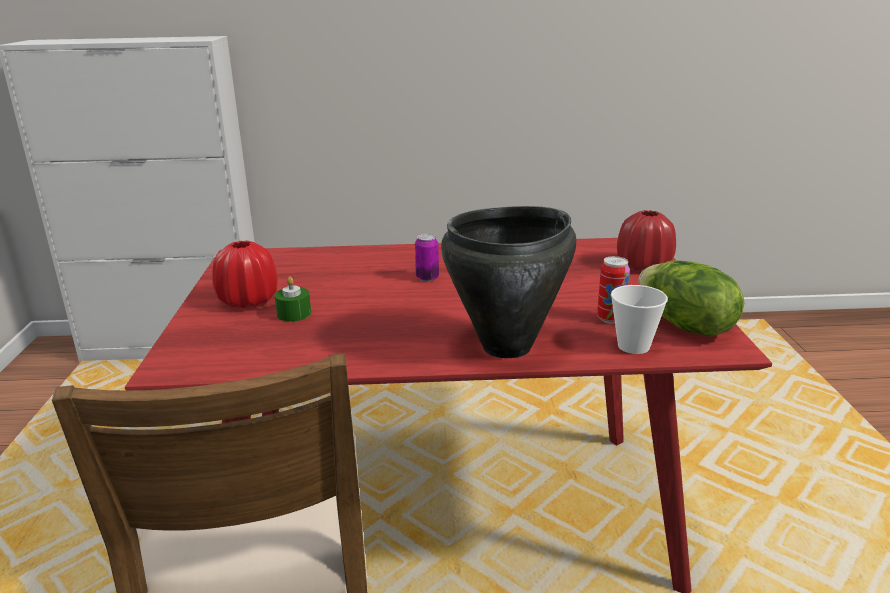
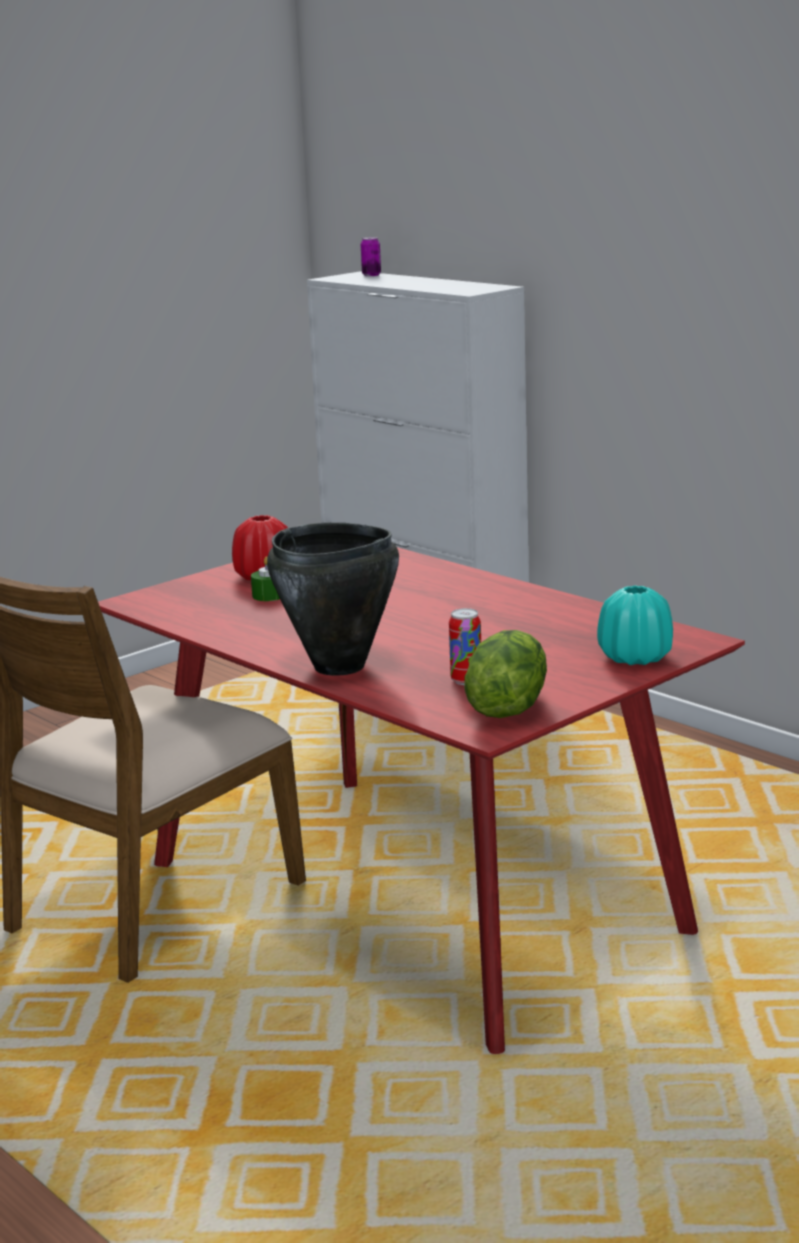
camera: 50 degrees right, 5 degrees down
can [415,234,439,282] -> can moved to [361,237,381,276]
cup [611,285,668,354] -> none
red vase [617,210,676,270] -> turquoise vase [597,585,673,665]

